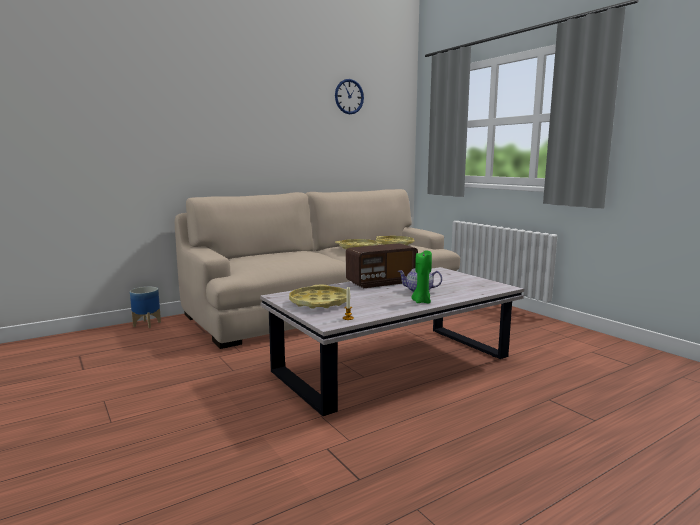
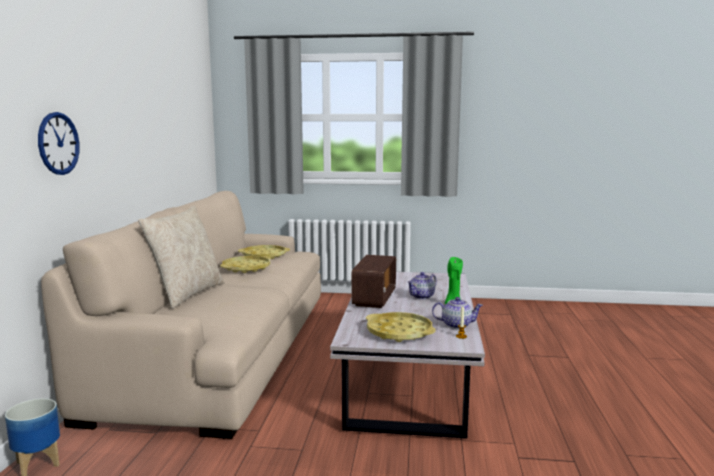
camera: 50 degrees left, 0 degrees up
wall clock [335,79,364,114] -> wall clock moved to [38,112,80,175]
none -> beige pillow [138,205,225,309]
none -> teapot [432,297,483,329]

